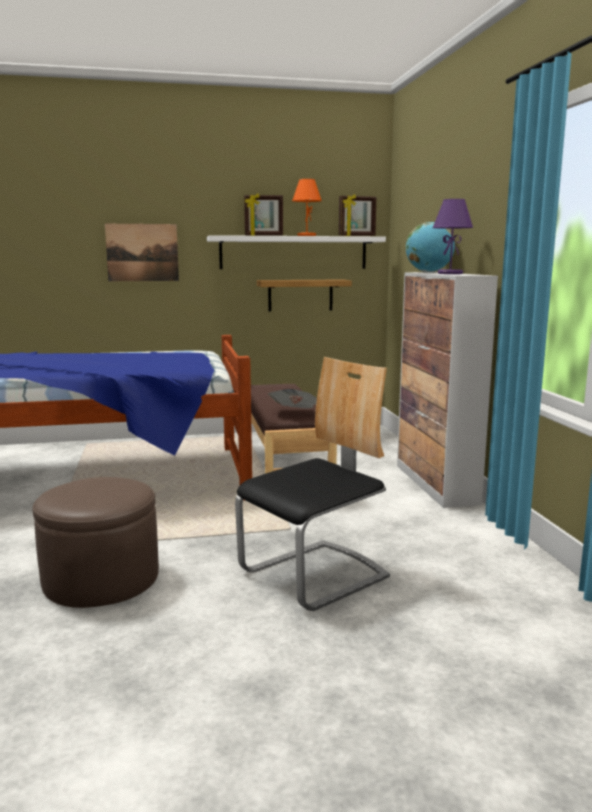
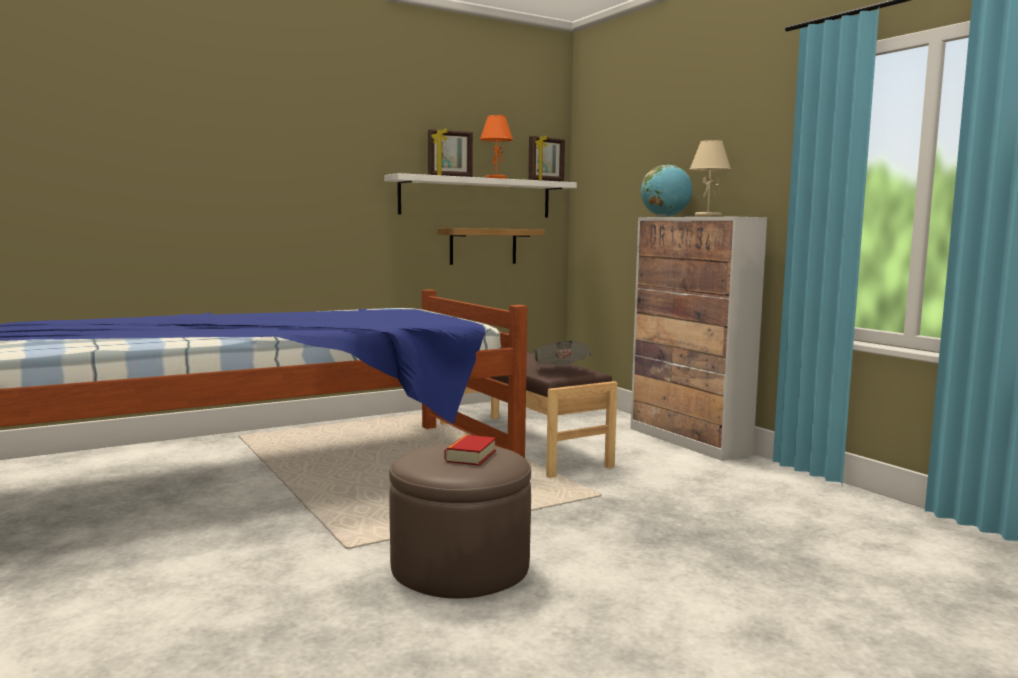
camera: 20 degrees left, 5 degrees down
picture [105,224,179,281] -> none
chair [235,357,390,611] -> none
purple table lamp [432,199,473,274] -> beige table lamp [689,140,731,217]
none -> book [444,435,496,466]

